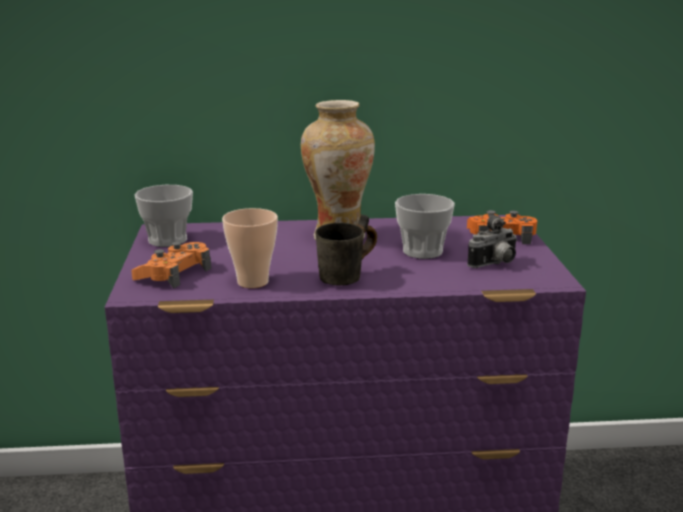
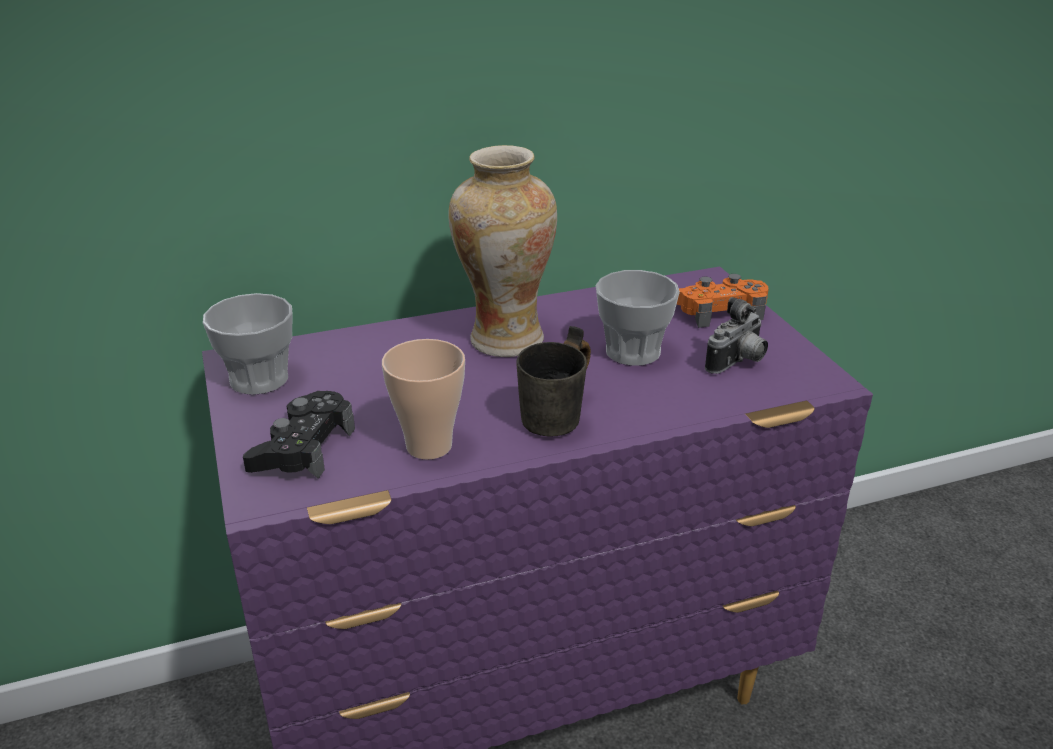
camera: 15 degrees left, 10 degrees up
orange game controller [131,241,211,288] -> black game controller [243,391,355,479]

